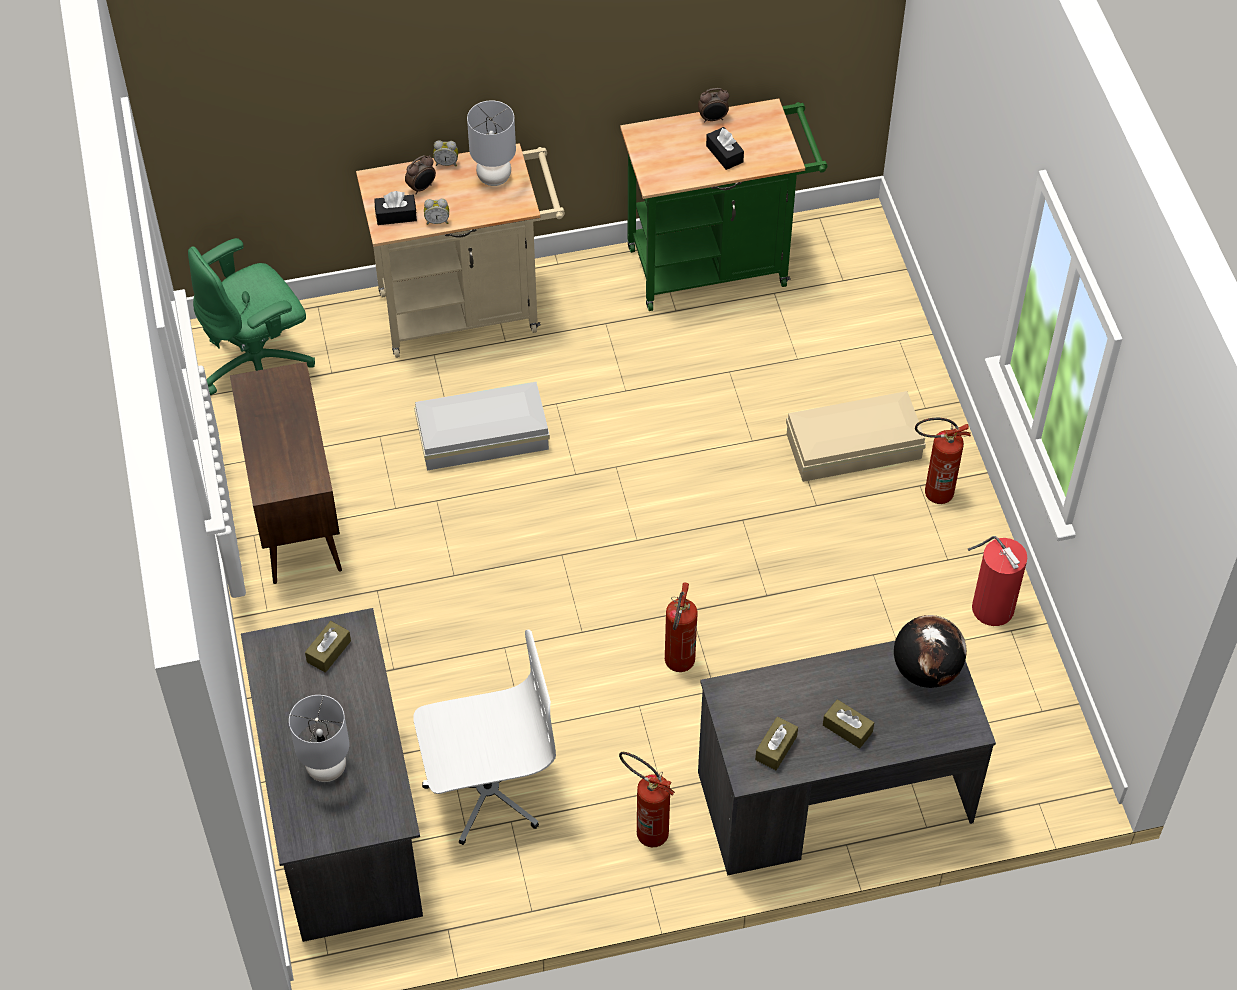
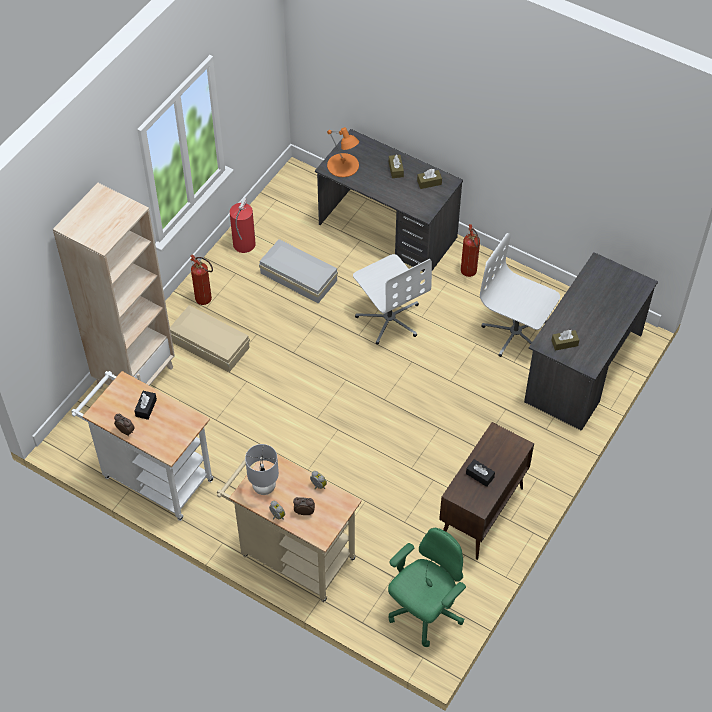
camera: 135 degrees left, 0 degrees up
green office chair [188,238,315,395] -> green office chair turned 60 degrees counterclockwise [388,528,466,647]
grey table lamp [289,695,349,782] -> none
black tissue box [374,191,417,225] -> black tissue box moved to [466,459,495,487]
white storage box [414,382,550,470] -> white storage box moved to [259,239,338,303]
green cart [620,98,827,311] -> white cart [71,371,214,521]
fire extinguisher [665,582,698,672] -> white office chair [353,254,432,345]
globe [894,615,967,688] -> orange table lamp [327,127,359,177]
none -> beige bookcase [53,183,175,389]

